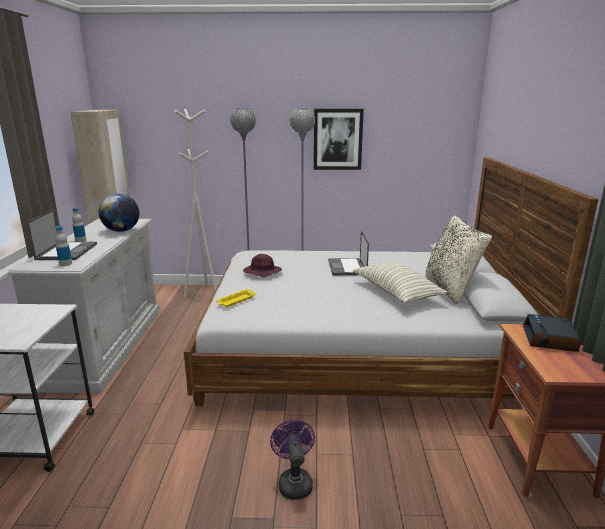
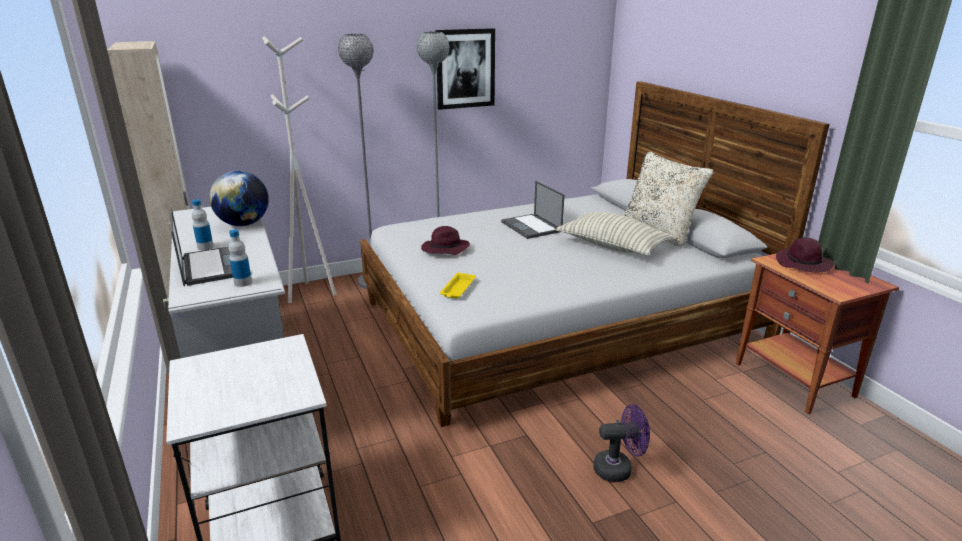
camera: 25 degrees left, 5 degrees up
purple fan [270,420,315,500] -> purple fan turned 120 degrees clockwise [593,404,650,482]
alarm clock [523,314,581,352] -> purple hat [776,238,834,273]

